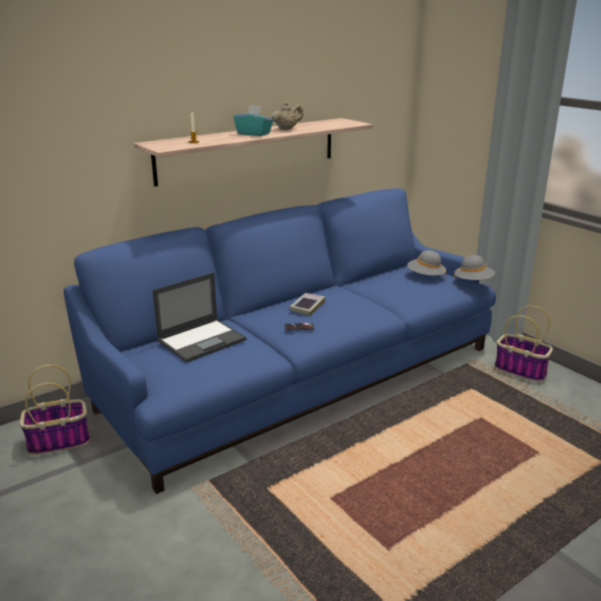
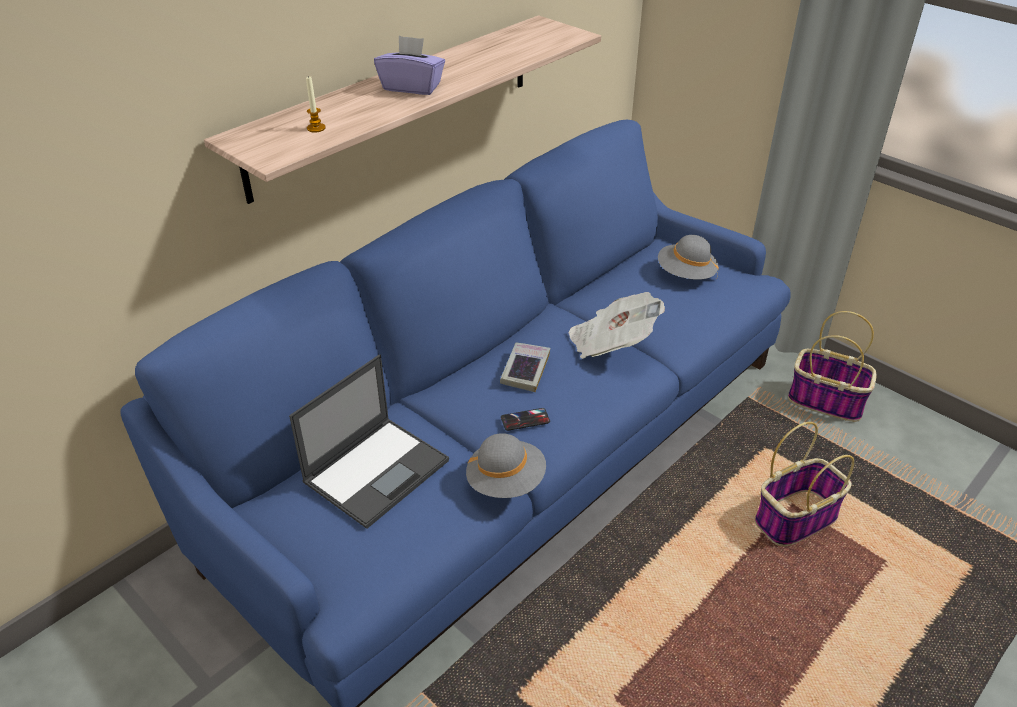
camera: 10 degrees left, 15 degrees up
basket [20,365,90,455] -> basket moved to [755,422,854,547]
turquoise tissue box [233,105,273,136] -> purple tissue box [374,36,445,95]
beige teapot [271,102,303,130] -> none
grey hat [454,255,495,280] -> grey hat moved to [466,433,546,498]
none -> newspaper [568,292,665,359]

